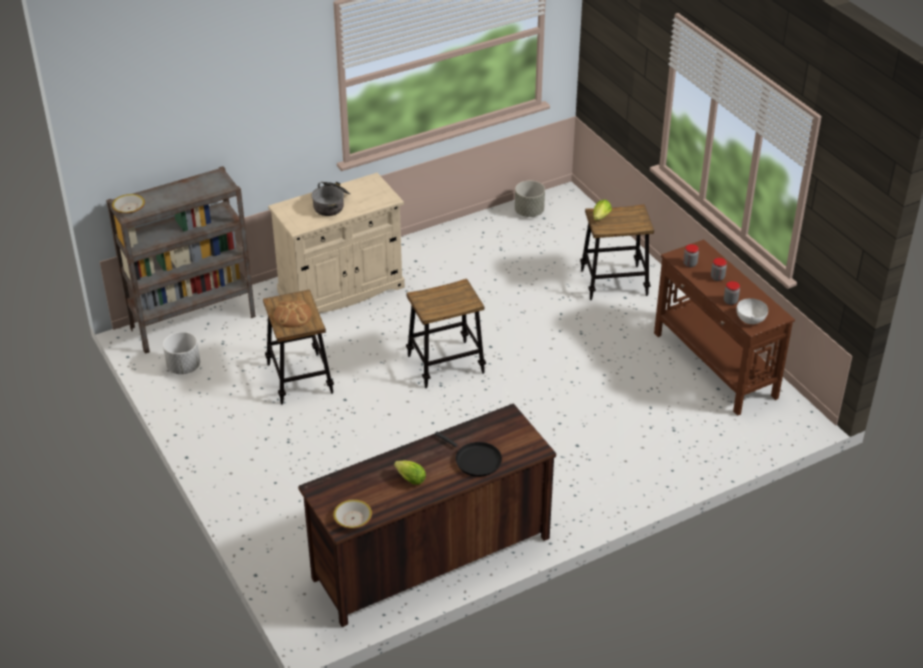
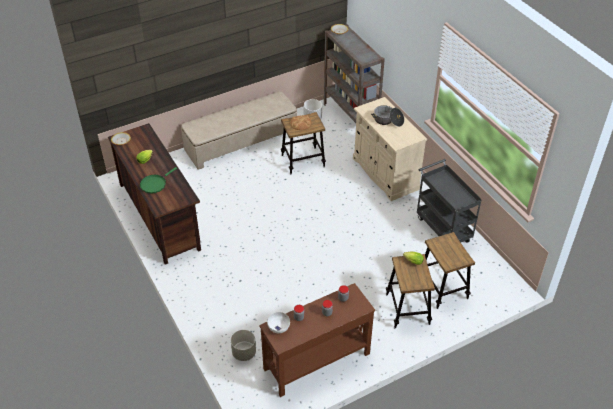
camera: 90 degrees right, 5 degrees up
stool [406,279,486,388] -> stool moved to [425,232,475,309]
black frying pan [435,432,502,477] -> green frying pan [140,167,177,193]
grey planter [515,181,545,217] -> grey planter moved to [231,330,256,361]
none -> beige bench [181,91,298,170]
none -> grey cart [417,159,482,243]

